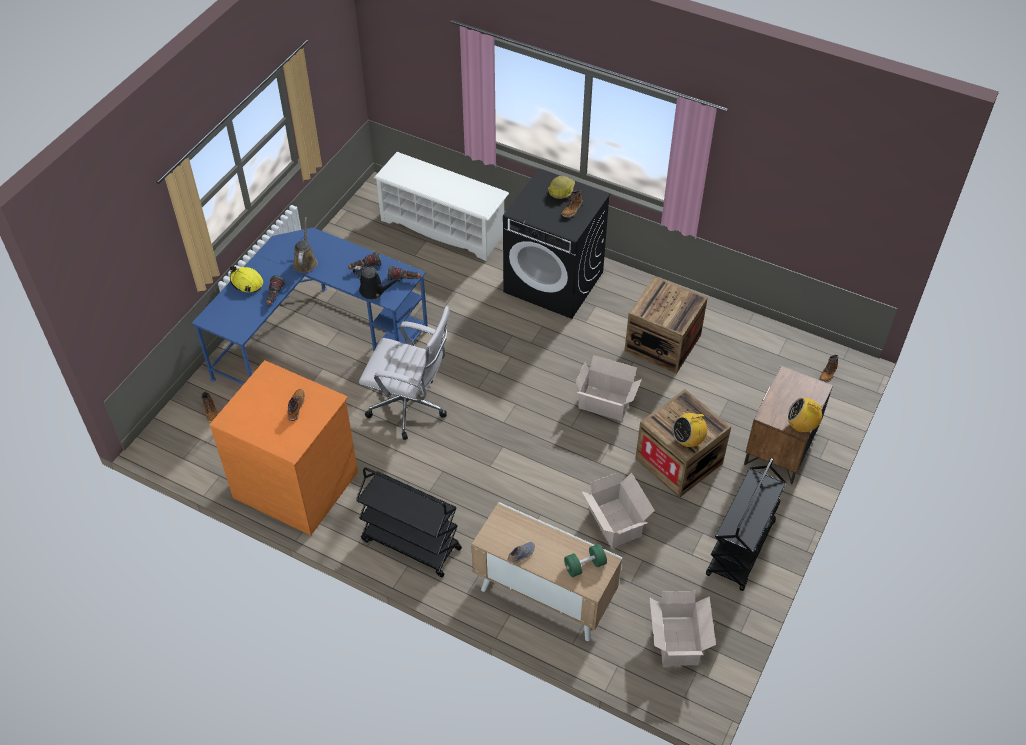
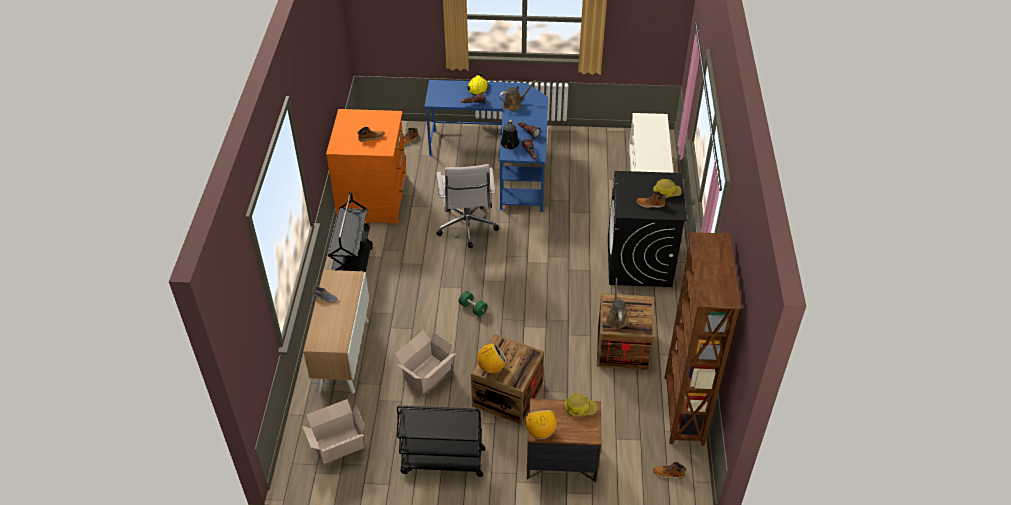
camera: 65 degrees right, 5 degrees down
green dumbbell [564,544,607,577] -> green dumbbell moved to [459,291,488,317]
cardboard box [576,355,642,421] -> none
radio [673,410,707,447] -> radio turned 120 degrees clockwise [477,344,507,374]
none -> hard hat [564,393,597,416]
none -> brown watering can [606,278,628,329]
none -> brown bookcase [665,232,741,446]

